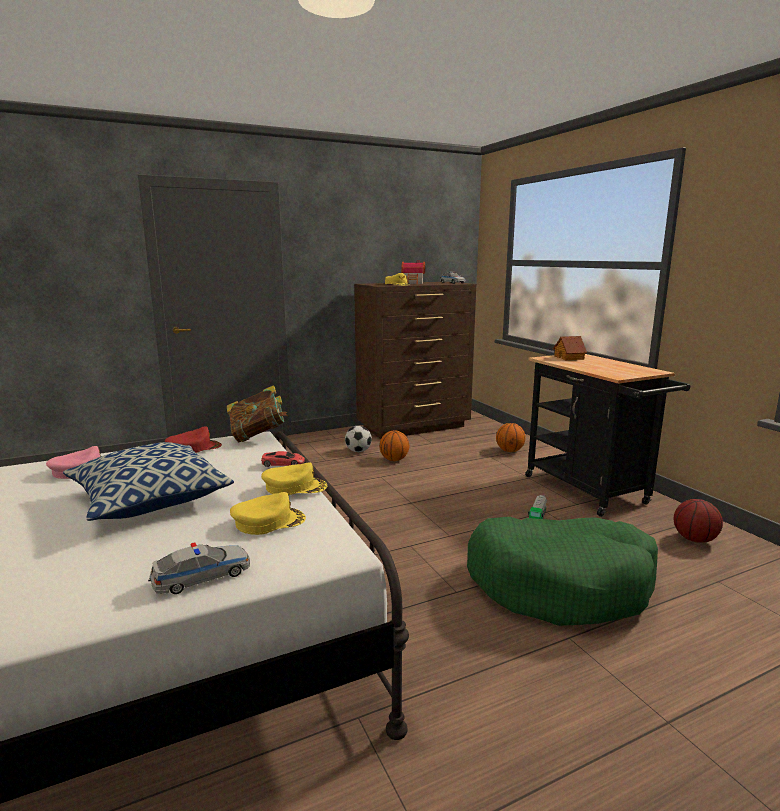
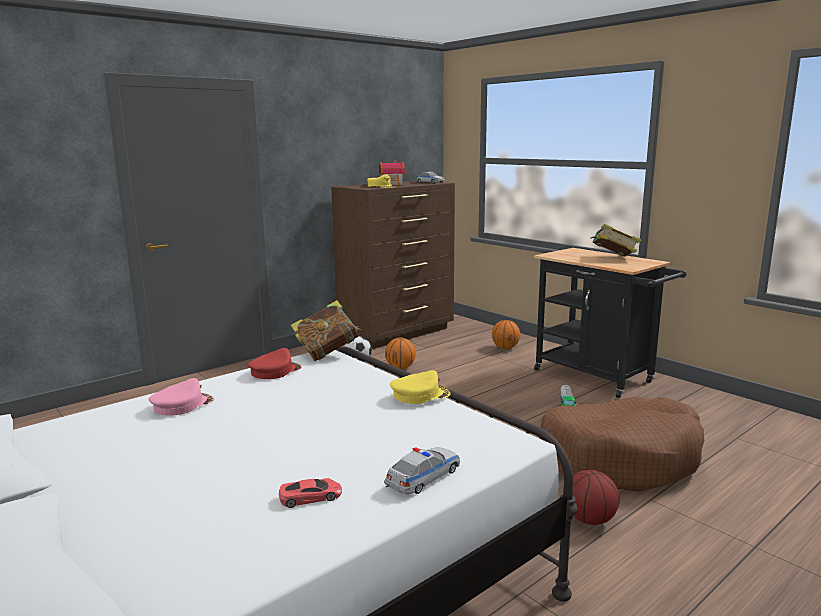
camera: 15 degrees left, 0 degrees up
pillow [63,442,234,521] -> none
yellow cap [230,492,306,535] -> none
red toy car [261,451,305,467] -> red toy car moved to [279,478,342,508]
green dog bed [467,517,658,626] -> brown dog bed [539,396,704,492]
toy house [553,336,587,360] -> none
basketball [674,499,723,543] -> basketball moved to [573,470,620,525]
none -> book [590,224,641,256]

